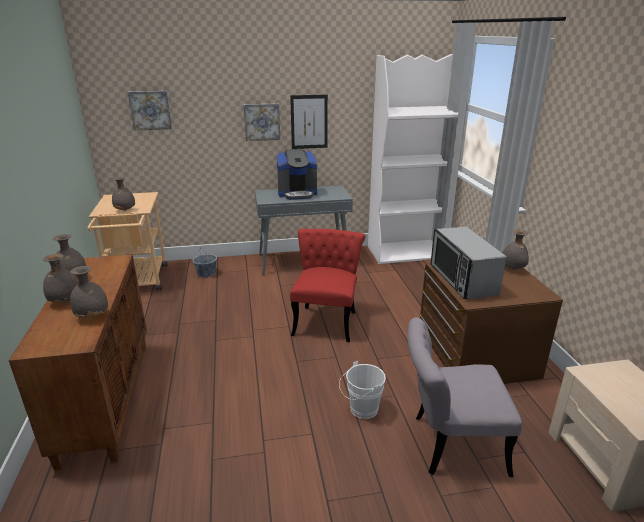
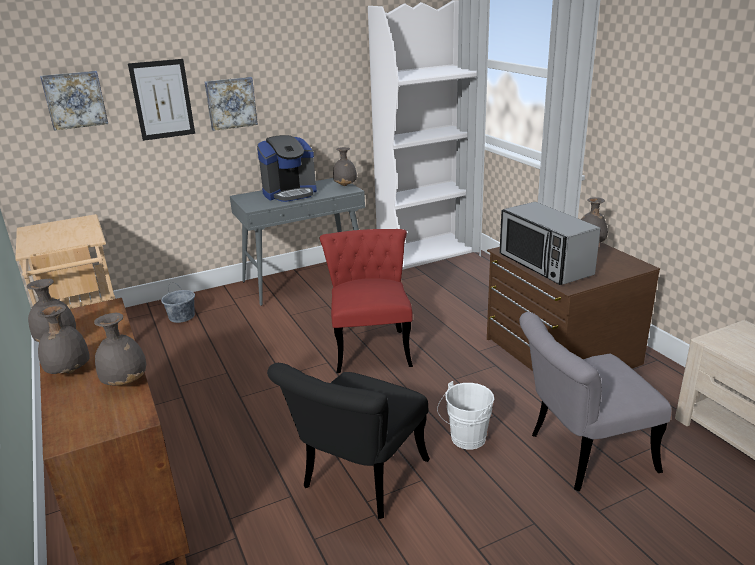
camera: 15 degrees left, 0 degrees up
grey vase [112,177,135,211] -> grey vase moved to [333,147,357,186]
picture [290,95,328,149] -> picture moved to [128,59,195,141]
none -> black chair [267,363,430,519]

